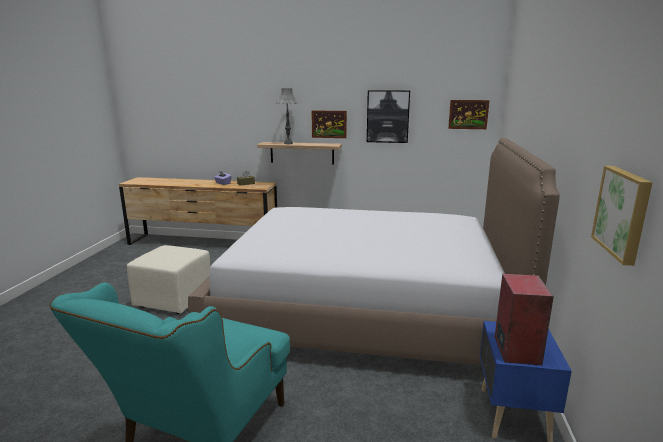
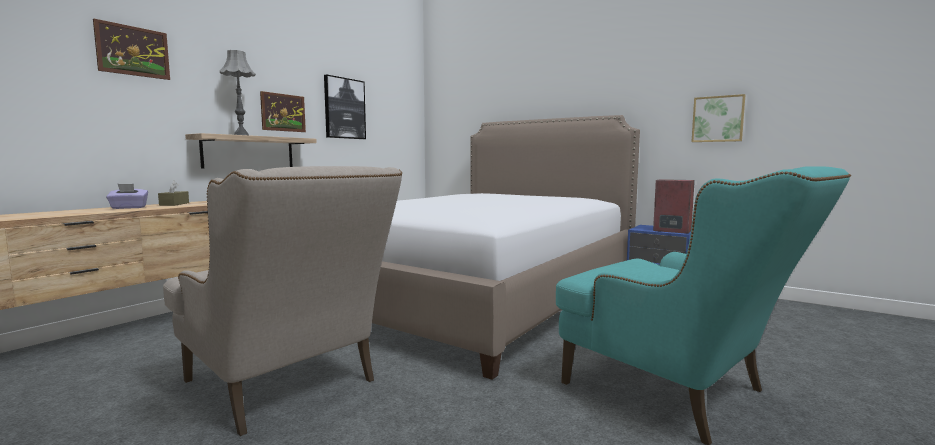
camera: 65 degrees left, 10 degrees down
beige ottoman [127,245,210,314] -> beige armchair [163,166,402,436]
picture [448,100,490,129] -> picture moved to [93,19,170,80]

